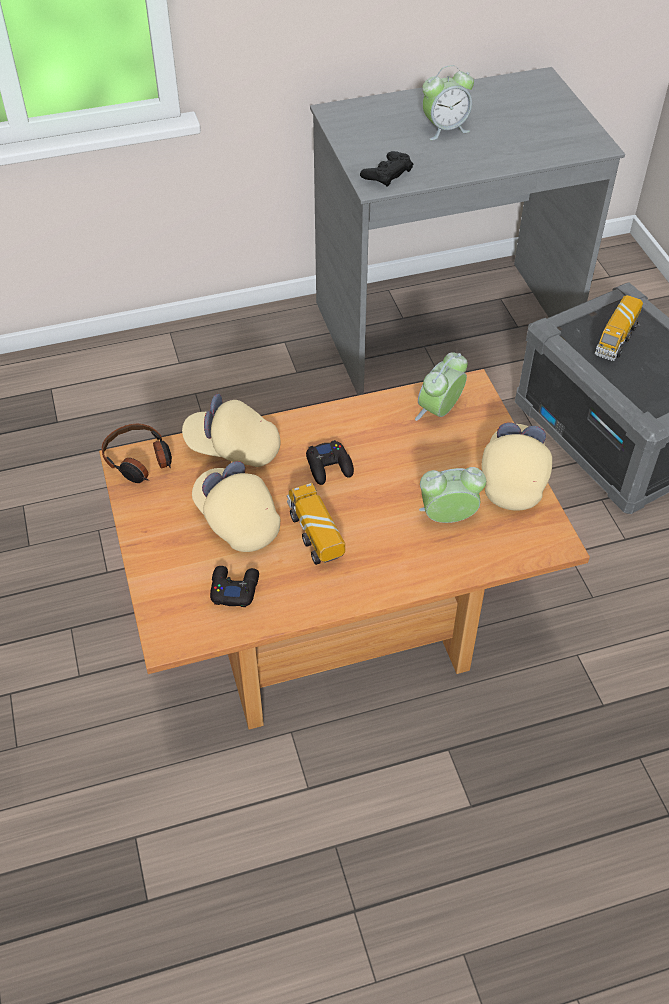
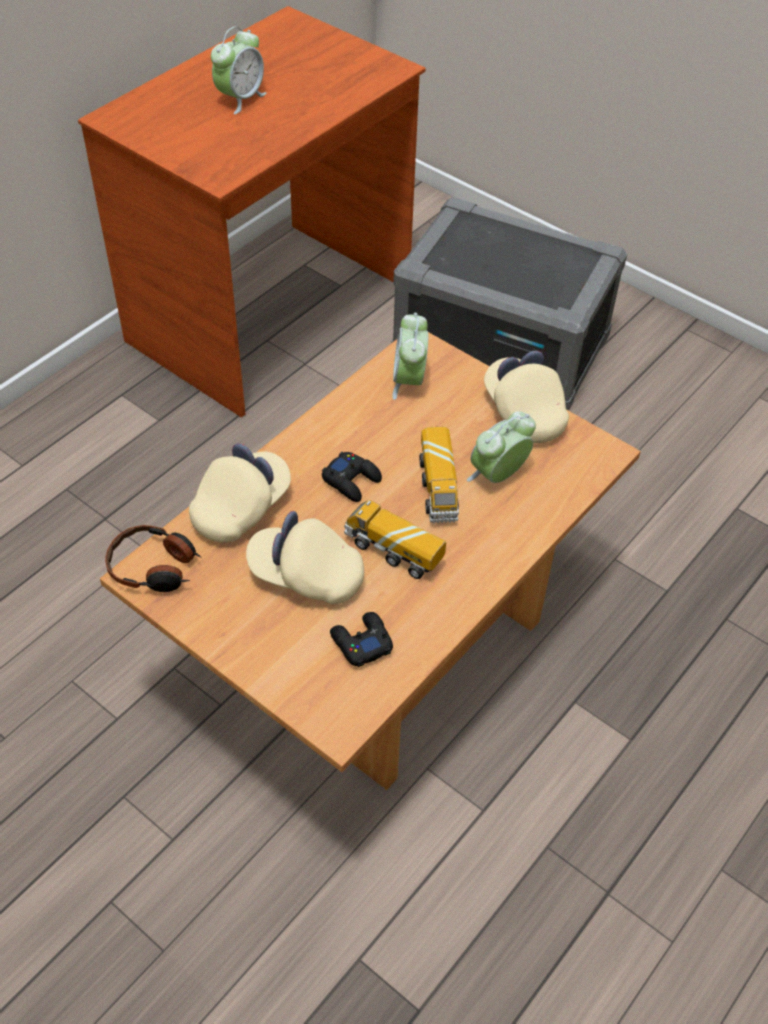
camera: 35 degrees left, 0 degrees up
beige cap [182,394,281,467] -> beige cap turned 150 degrees clockwise [189,443,291,543]
grey desk [310,67,625,396] -> brown desk [78,6,426,417]
black game controller [360,151,413,187] -> none
toy truck [595,295,643,361] -> toy truck moved to [420,427,459,523]

